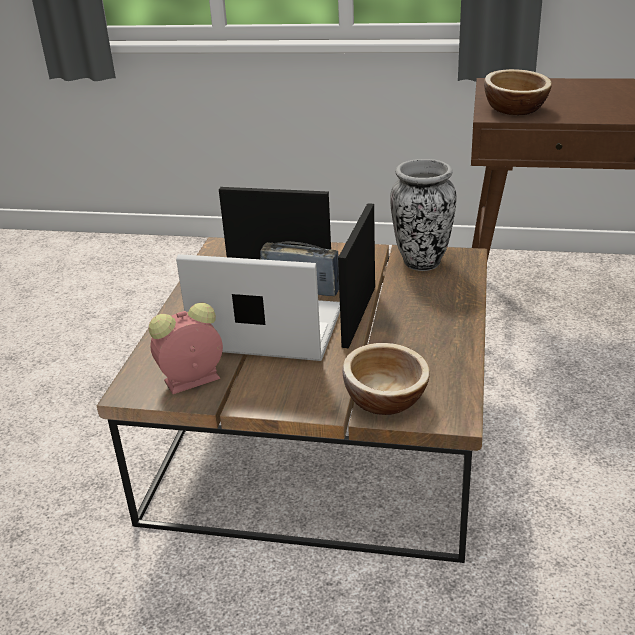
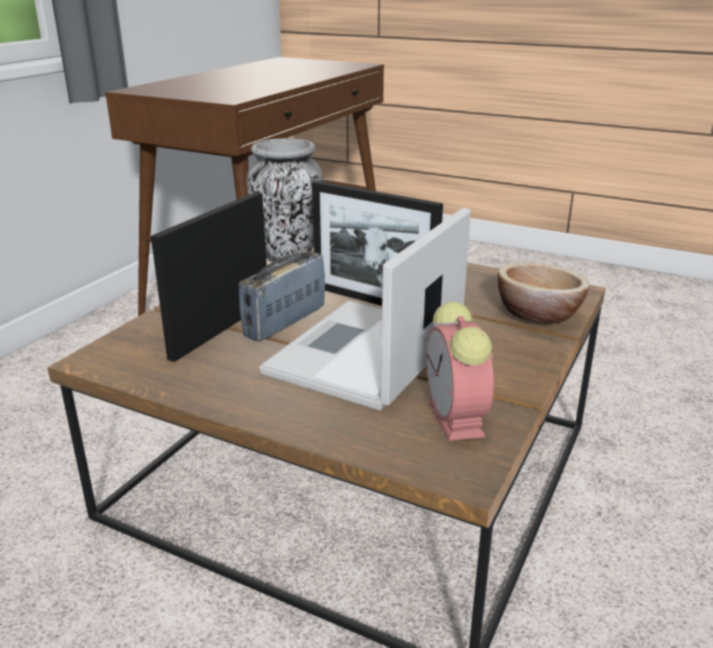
camera: 75 degrees left, 5 degrees down
bowl [484,69,552,115] -> none

